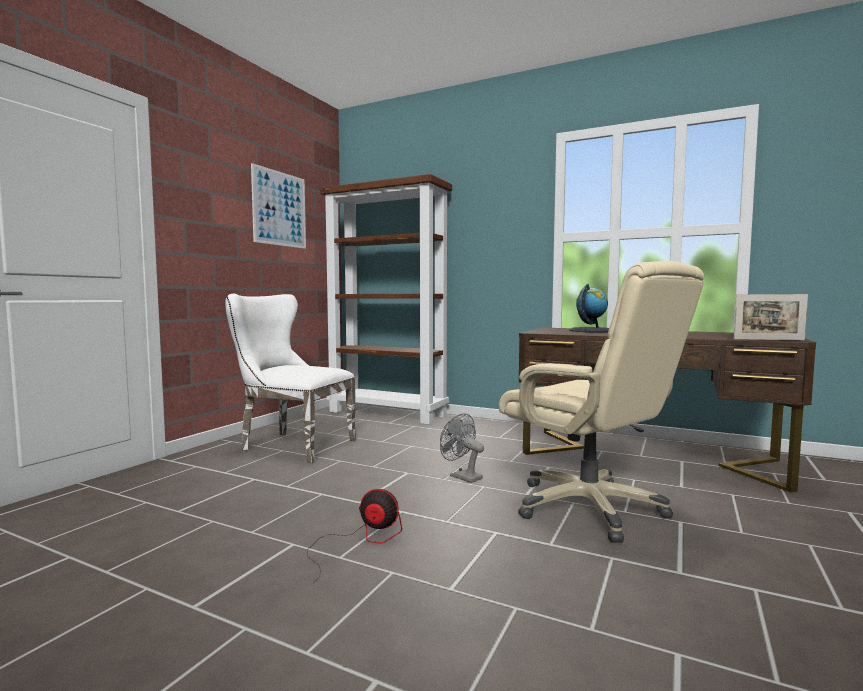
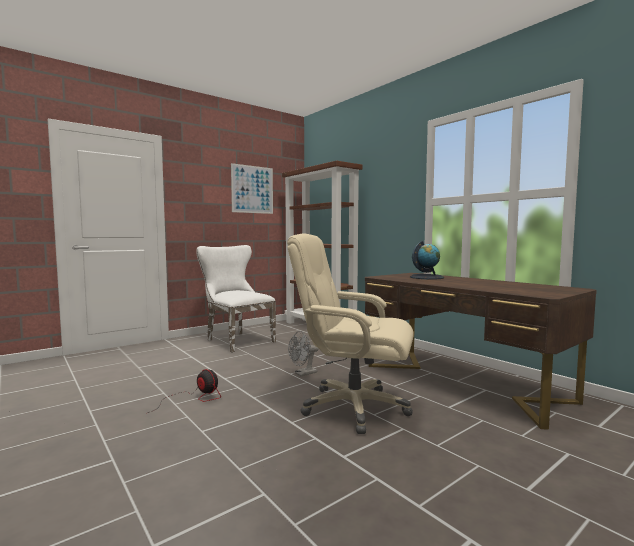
camera: 25 degrees right, 0 degrees up
grey fan [440,413,484,483] -> grey fan turned 105 degrees counterclockwise [288,331,319,376]
beige office chair [499,261,704,542] -> beige office chair turned 120 degrees clockwise [287,233,414,434]
picture frame [734,294,808,341] -> none

